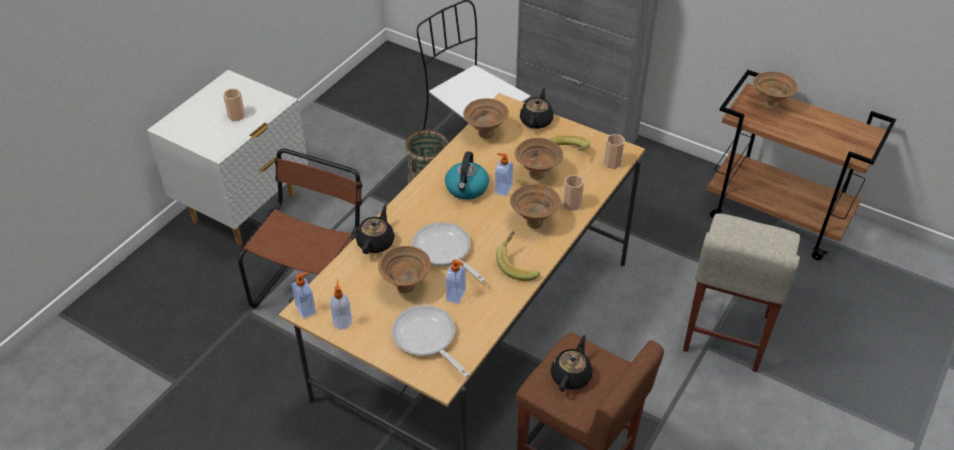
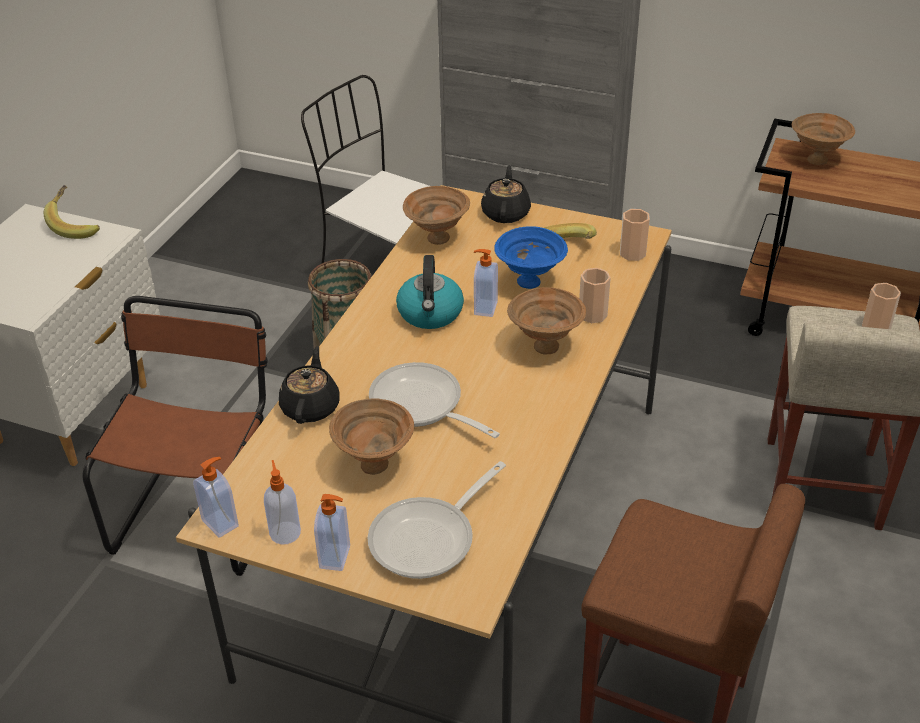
camera: 10 degrees left, 5 degrees down
cup [223,89,245,121] -> cup moved to [862,283,901,329]
frying pan [392,305,469,377] -> frying pan turned 90 degrees counterclockwise [367,461,506,579]
soap dispenser [445,259,466,304] -> soap dispenser moved to [314,494,350,571]
banana [496,231,540,281] -> banana moved to [44,185,100,239]
brown bowl [514,138,563,180] -> blue bowl [494,226,568,289]
black teapot [551,335,593,392] -> none

